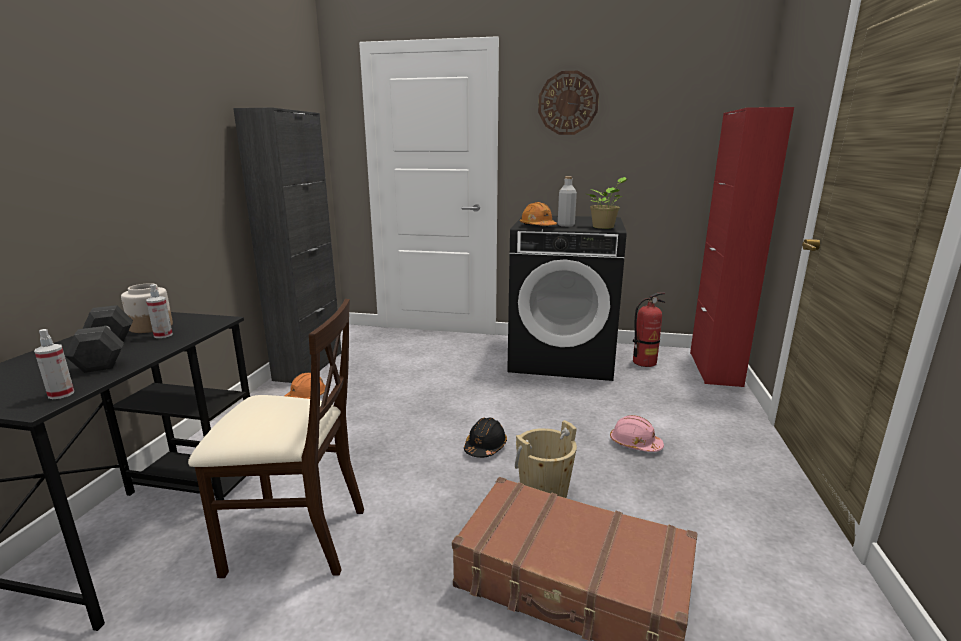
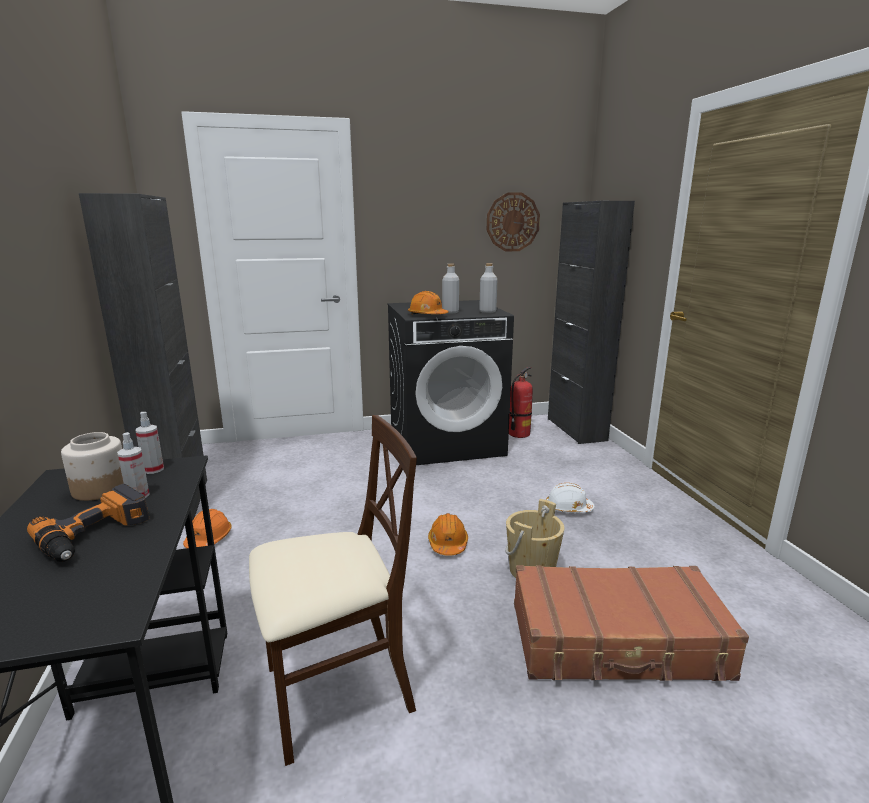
camera: 25 degrees left, 0 degrees up
spray bottle [34,329,74,399] -> spray bottle moved to [136,412,164,474]
grey dumbbell [65,305,133,373] -> power drill [27,484,149,562]
black hard hat [464,418,507,458] -> orange hard hat [428,513,468,556]
wall clock [538,71,599,135] -> wall clock moved to [487,192,540,251]
potted plant [587,177,627,229] -> grey bottle [479,263,497,313]
pink hard hat [610,415,664,452] -> white hard hat [546,482,595,513]
red cabinet [690,107,794,387] -> black cabinet [548,201,635,444]

